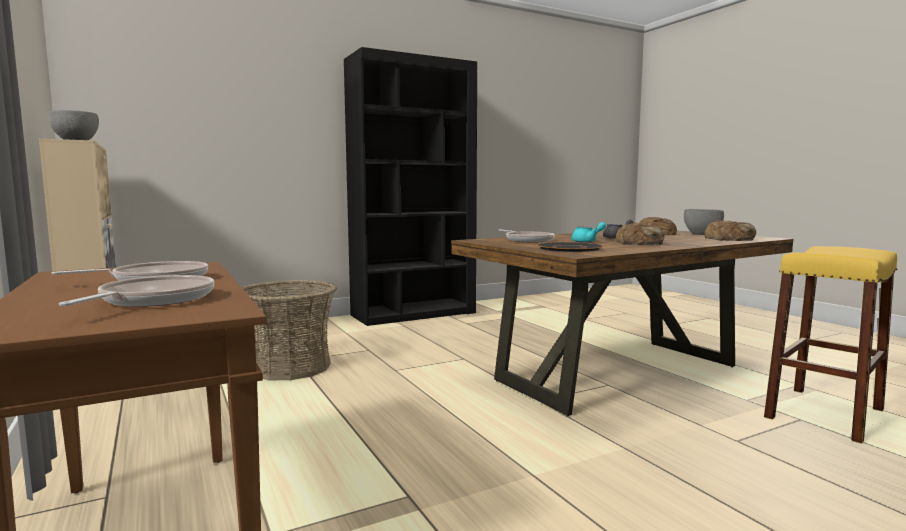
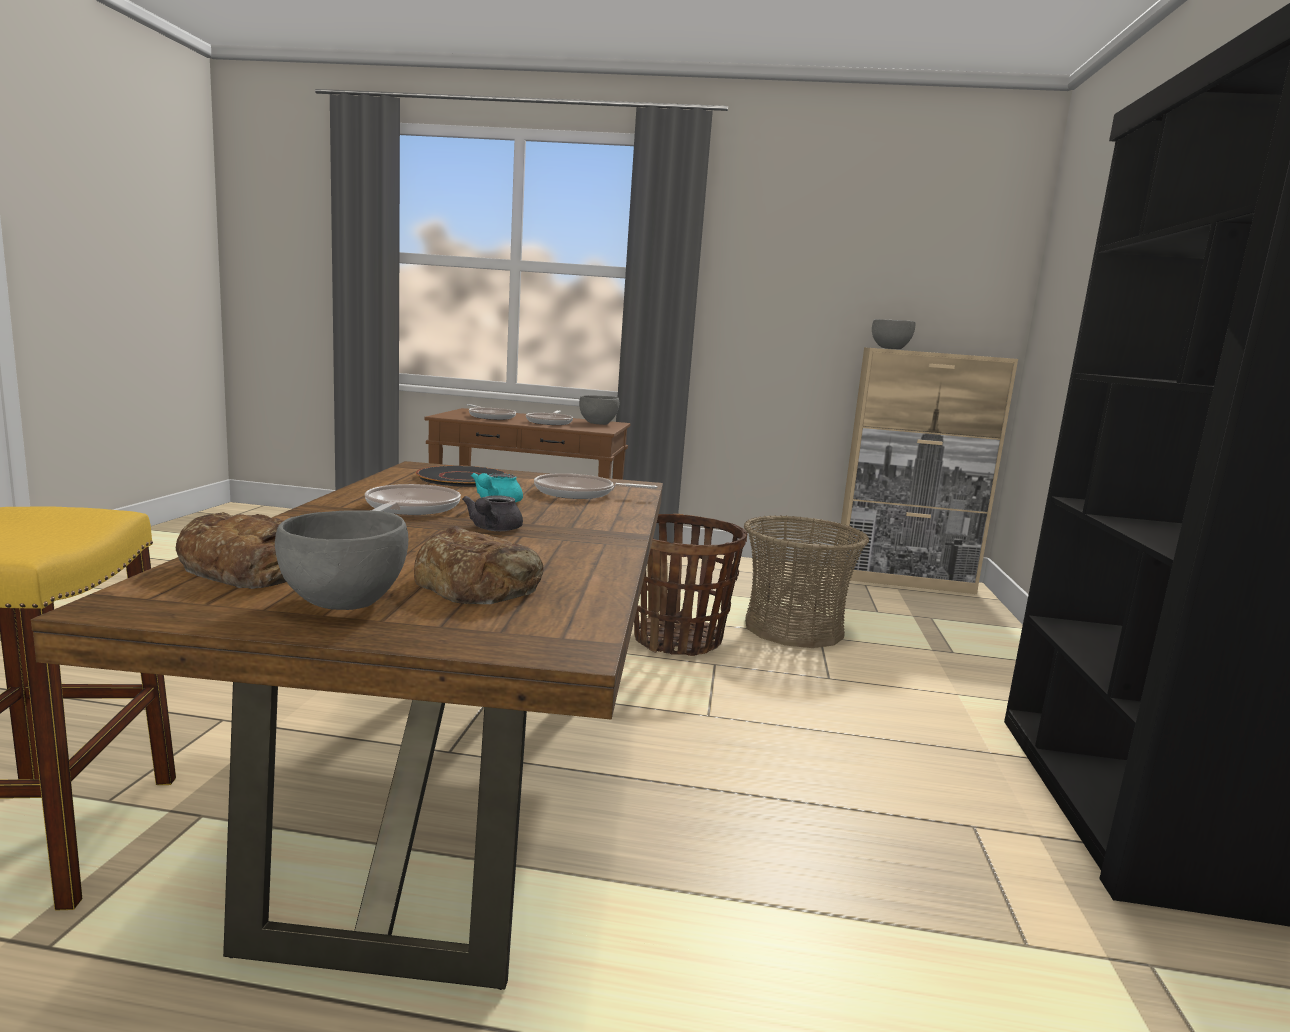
camera: 125 degrees right, 5 degrees up
bread [616,222,664,245] -> frying pan [365,484,461,515]
none -> grey bowl [579,395,619,425]
none -> basket [634,514,748,656]

